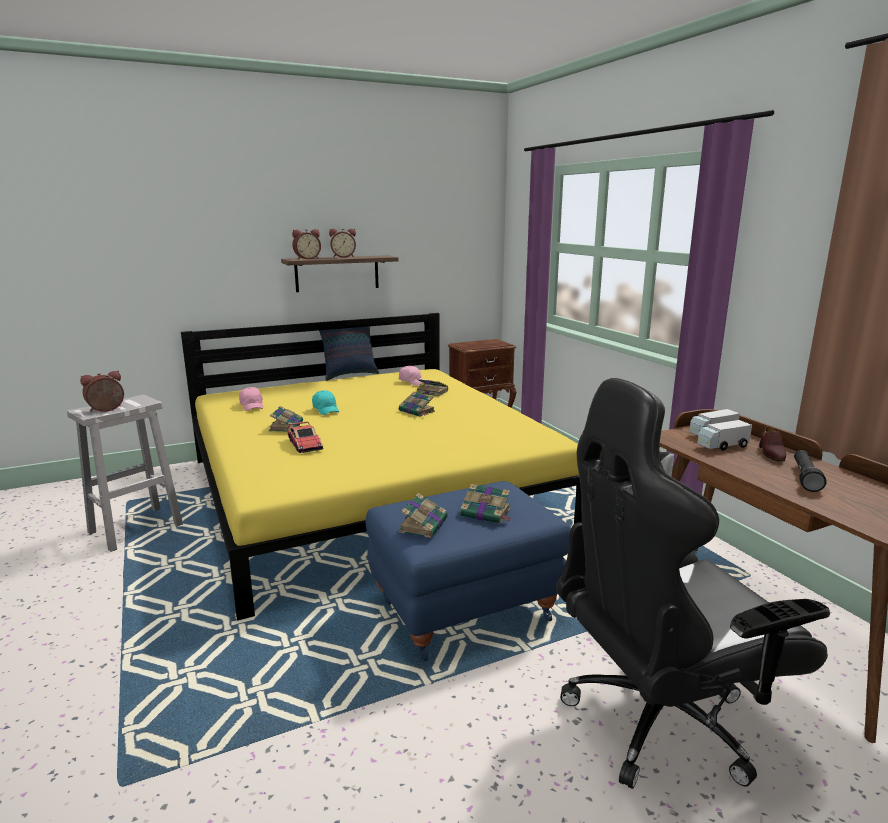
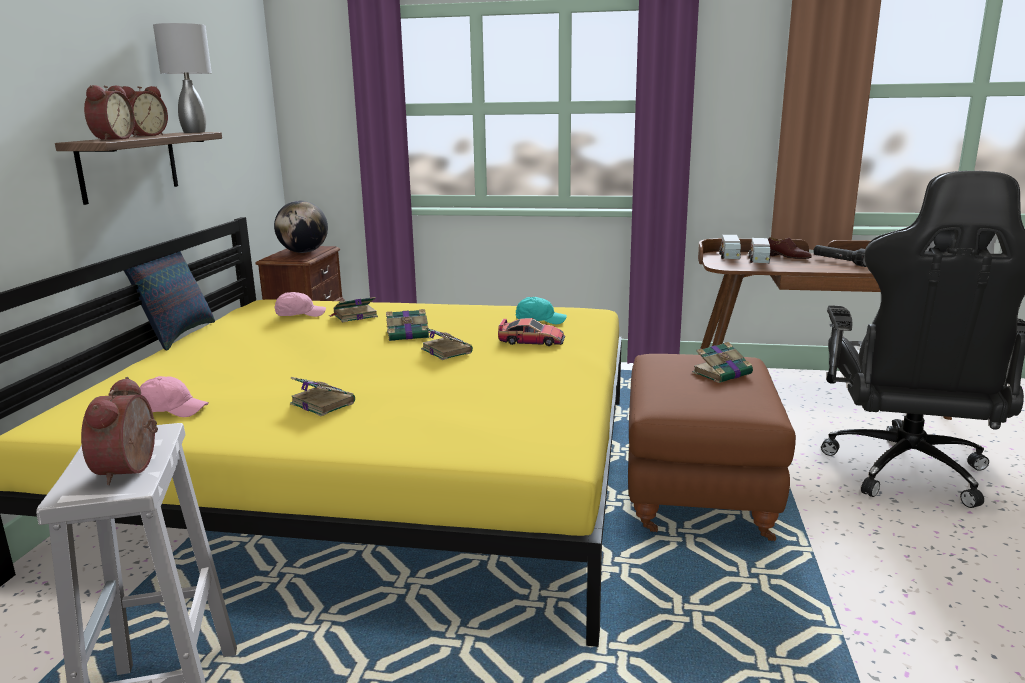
camera: 55 degrees left, 0 degrees up
toy car [287,421,323,453] -> toy car moved to [498,318,565,346]
turquoise cap [312,390,339,415] -> turquoise cap moved to [516,297,567,324]
blue ottoman [366,481,571,661] -> brown ottoman [628,354,796,541]
book [398,493,448,538] -> book moved to [421,327,473,360]
none -> grey table lamp [153,23,212,133]
none -> globe [274,201,328,253]

